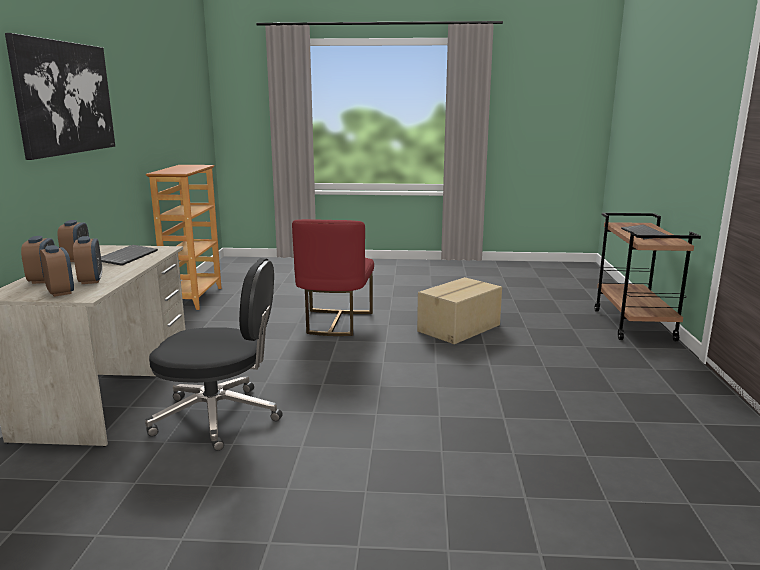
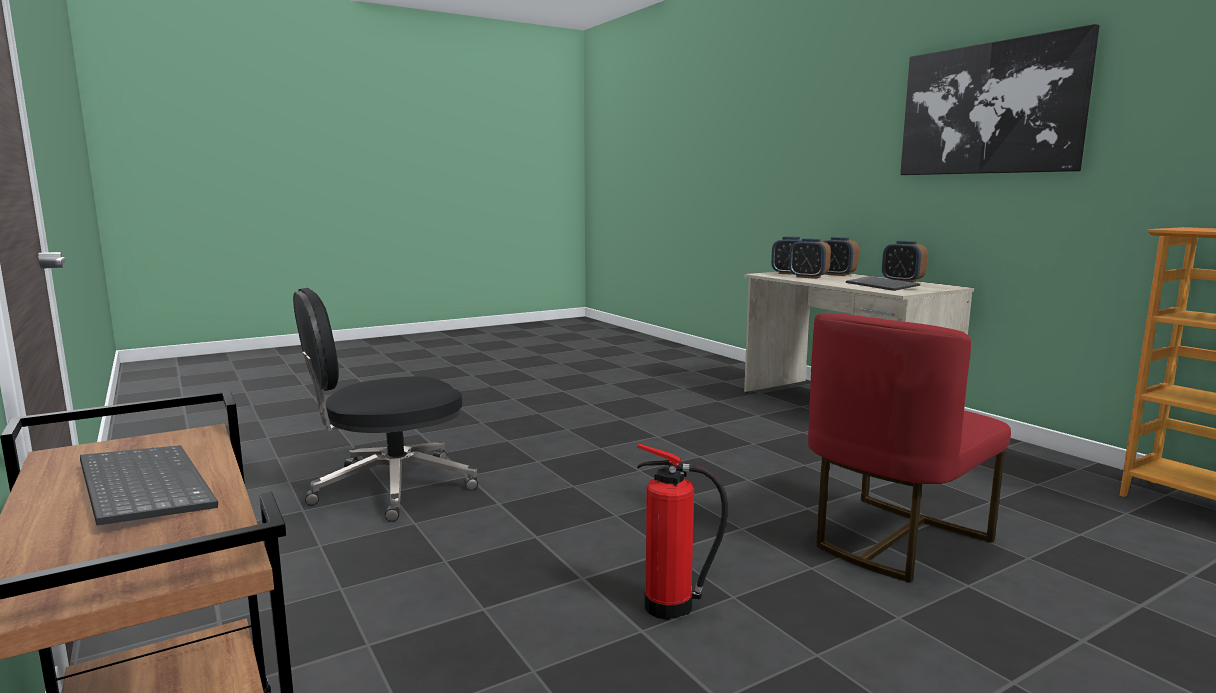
camera: 145 degrees right, 5 degrees down
black office chair [145,258,283,451] -> black office chair moved to [293,288,478,522]
red chair [292,219,374,336] -> red chair turned 105 degrees counterclockwise [808,313,1011,583]
cardboard box [417,277,502,344] -> fire extinguisher [637,444,728,620]

